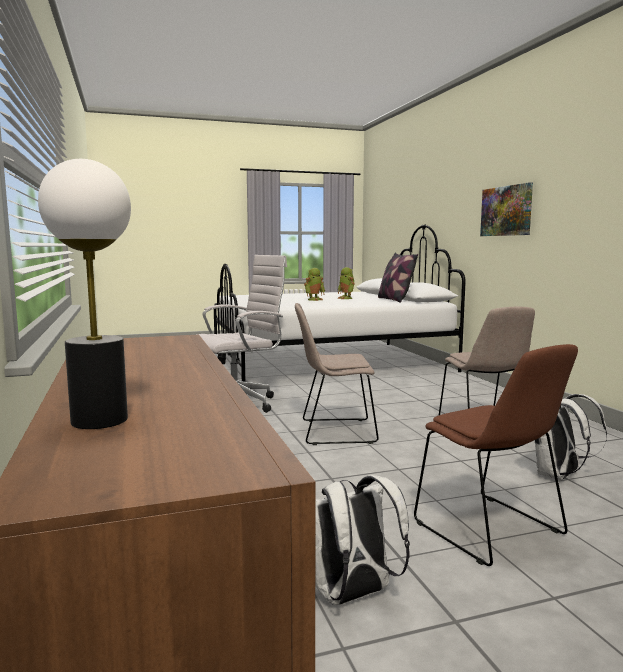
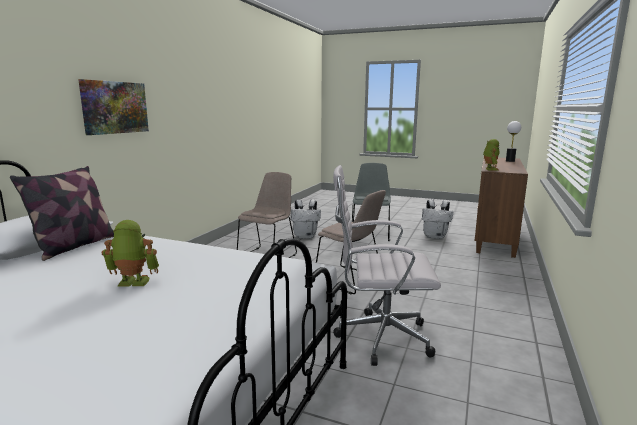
camera: 140 degrees left, 5 degrees up
toy robot [337,267,355,299] -> toy robot moved to [483,139,500,171]
brown chair [414,344,578,566] -> grey chair [352,163,391,241]

